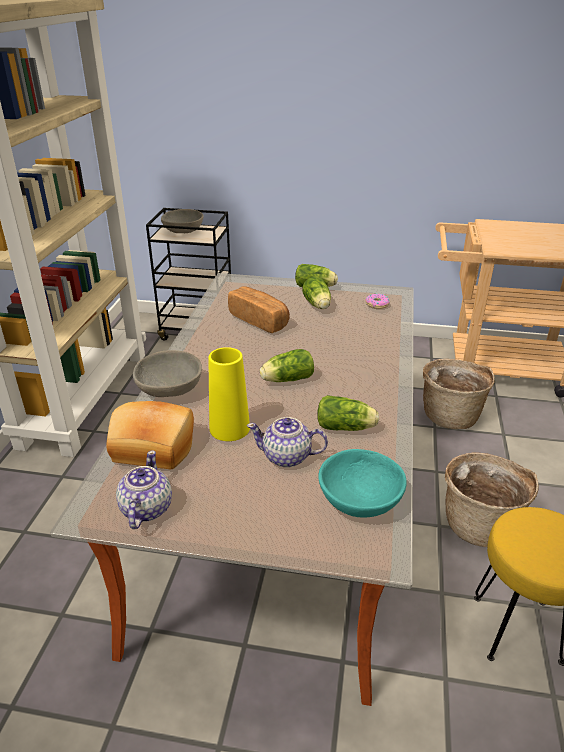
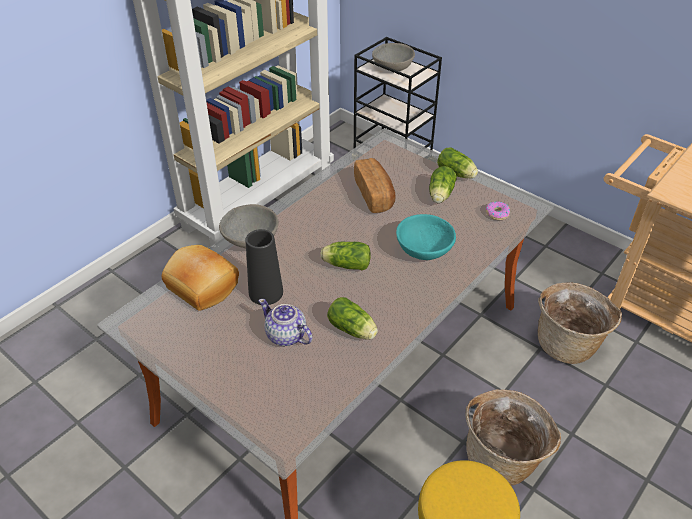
camera: 30 degrees right, 10 degrees up
teapot [116,451,172,529] -> none
yellow vase [208,347,250,441] -> black vase [246,229,283,305]
turquoise bowl [318,449,407,518] -> turquoise bowl moved to [396,214,456,260]

